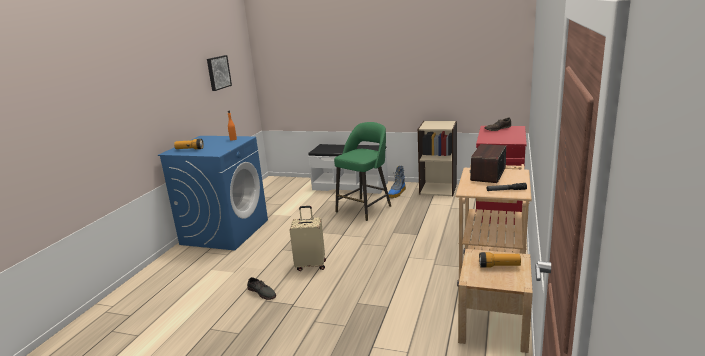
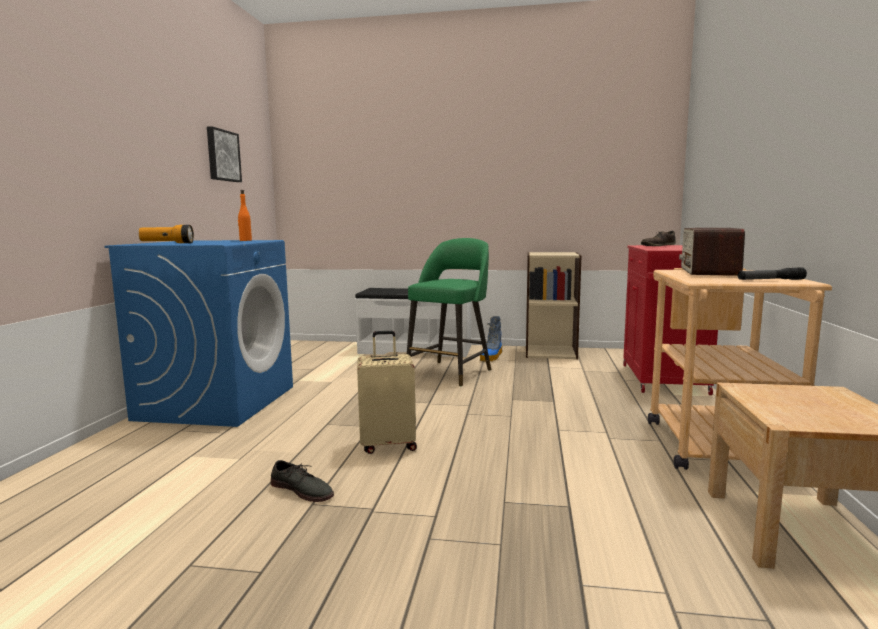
camera: 10 degrees left, 10 degrees down
flashlight [479,252,521,268] -> none

